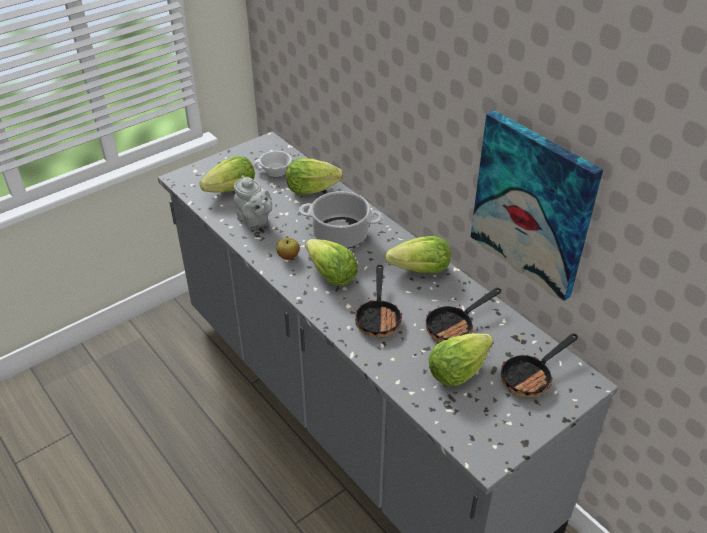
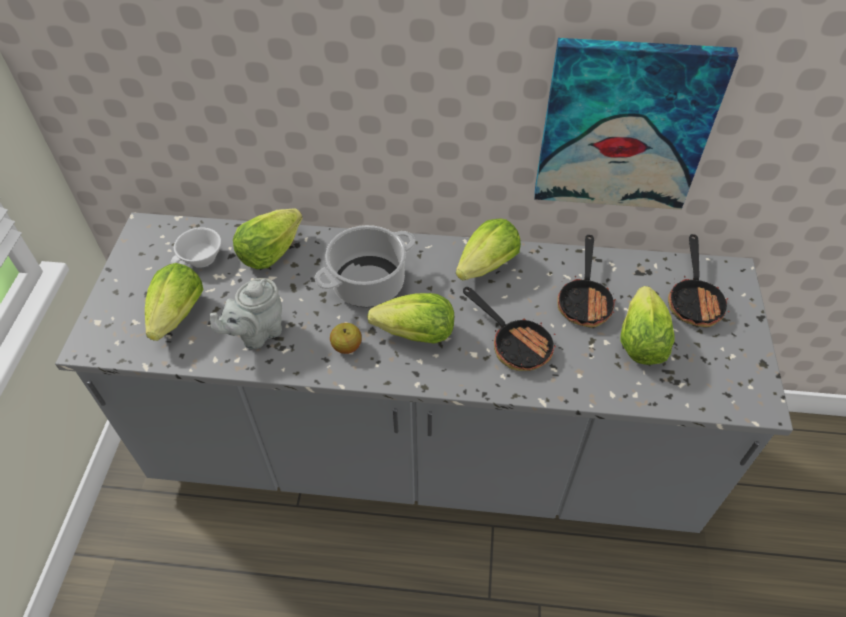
camera: 45 degrees left, 10 degrees up
grey teapot [234,175,272,229] -> grey teapot turned 135 degrees clockwise [210,278,282,349]

